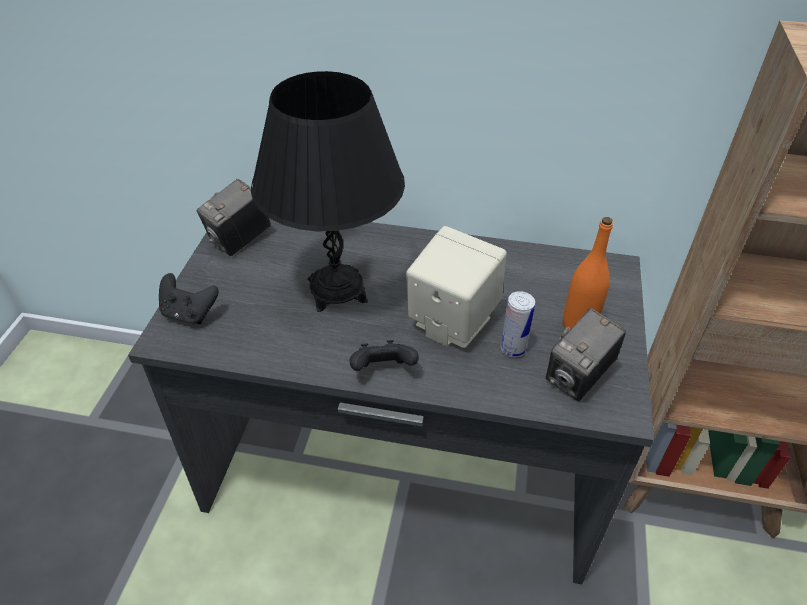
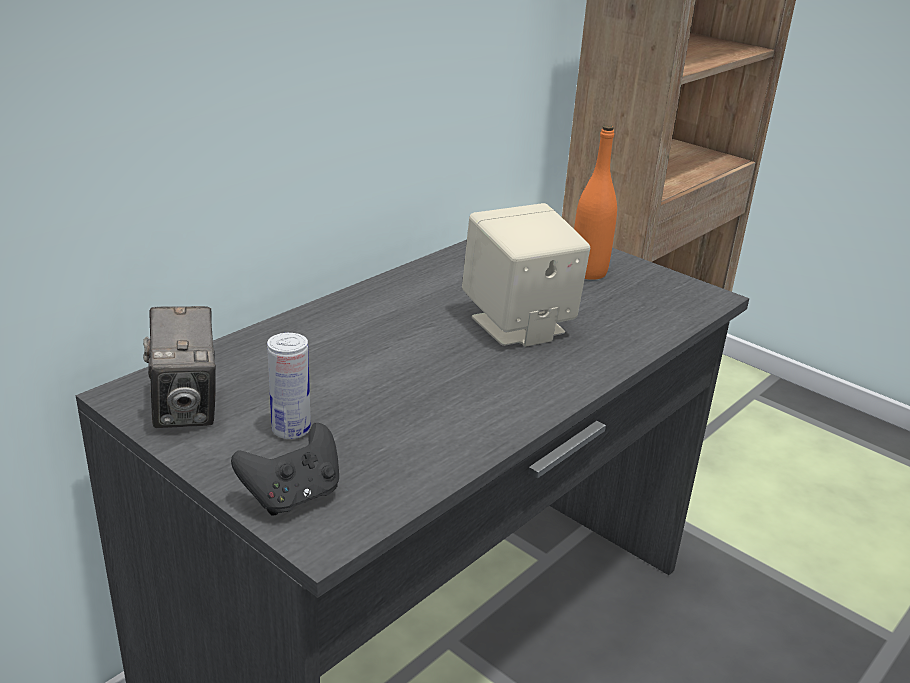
camera: 60 degrees left, 15 degrees down
black table lamp [251,71,405,312] -> none
black game controller [350,340,419,371] -> none
can [500,291,535,357] -> can moved to [267,333,311,439]
camera [546,308,626,401] -> none

